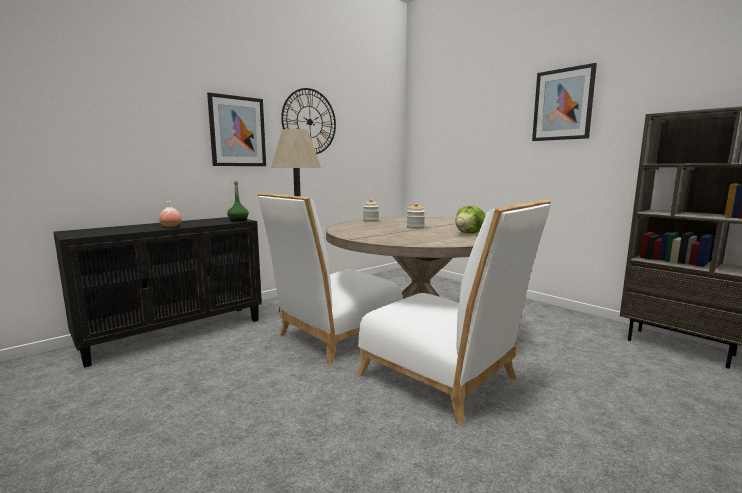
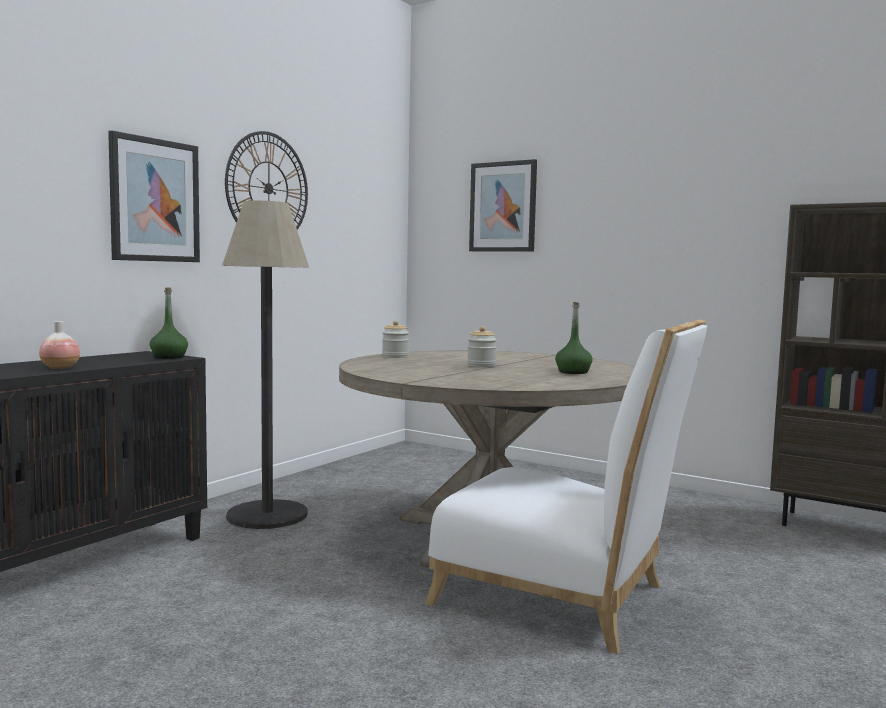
camera: 15 degrees left, 5 degrees down
white chair [258,193,403,365] -> none
lettuce [455,206,486,233] -> green bottle [555,302,593,374]
picture [532,63,597,141] -> picture moved to [469,159,537,252]

